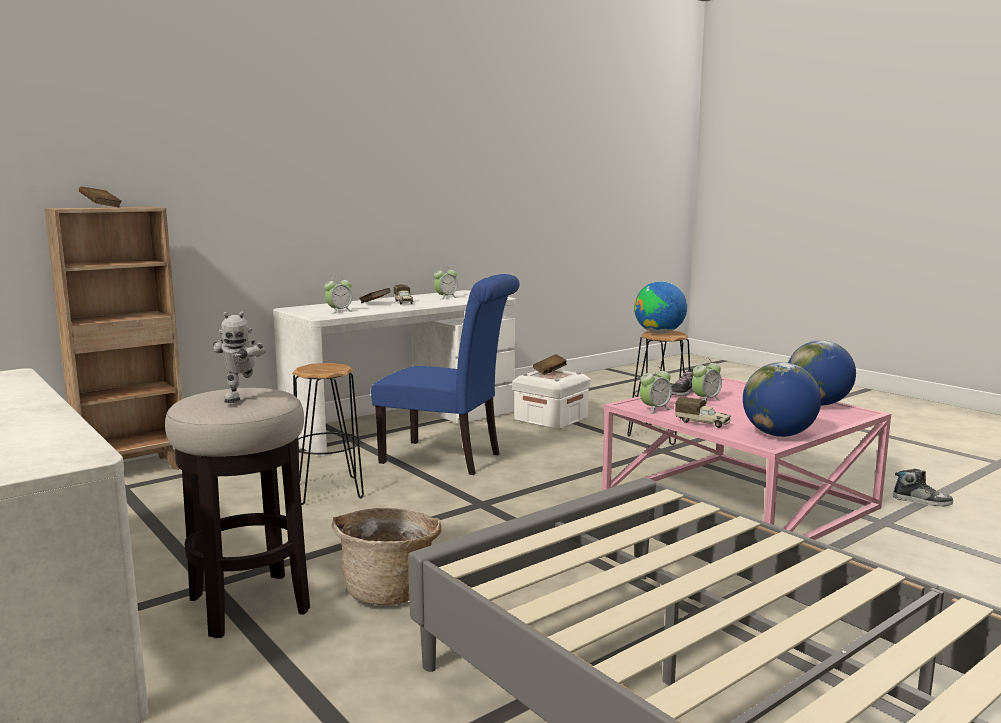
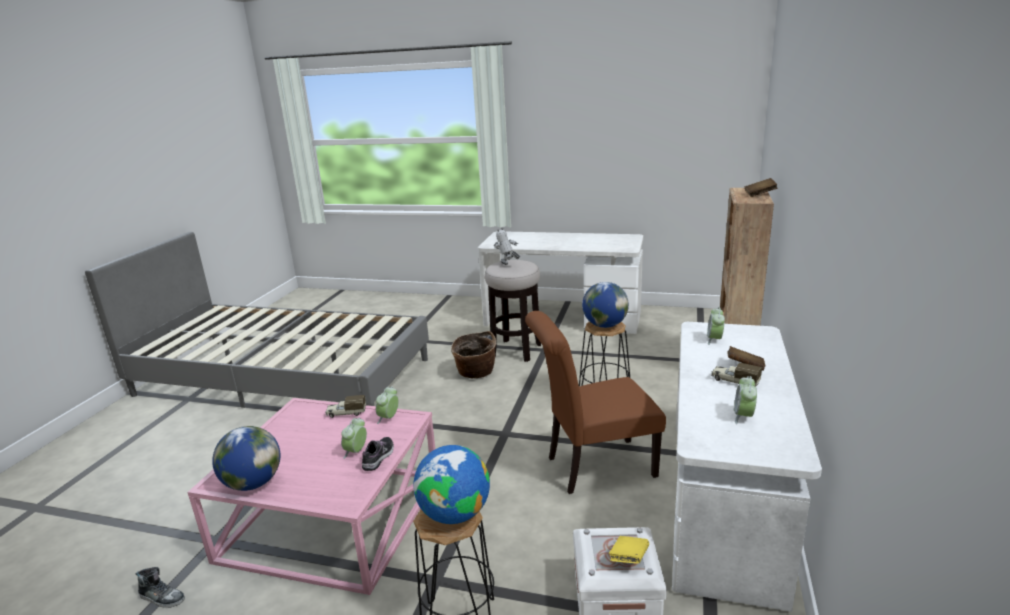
camera: 145 degrees right, 10 degrees up
blue chair [371,274,520,475] -> brown chair [525,311,666,494]
brown book [533,354,567,375] -> yellow book [609,536,649,564]
globe [743,362,821,437] -> globe moved to [582,282,629,328]
shoe [893,469,953,507] -> shoe turned 150 degrees counterclockwise [136,567,185,608]

